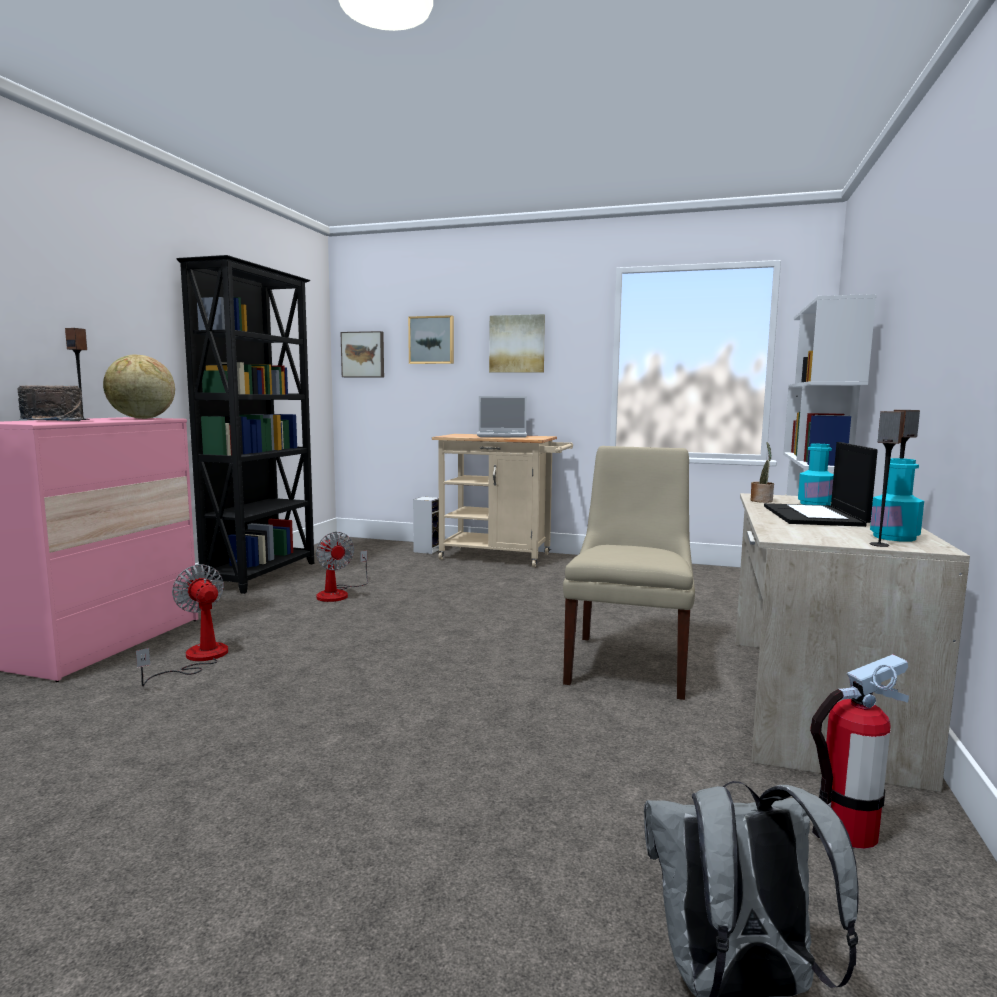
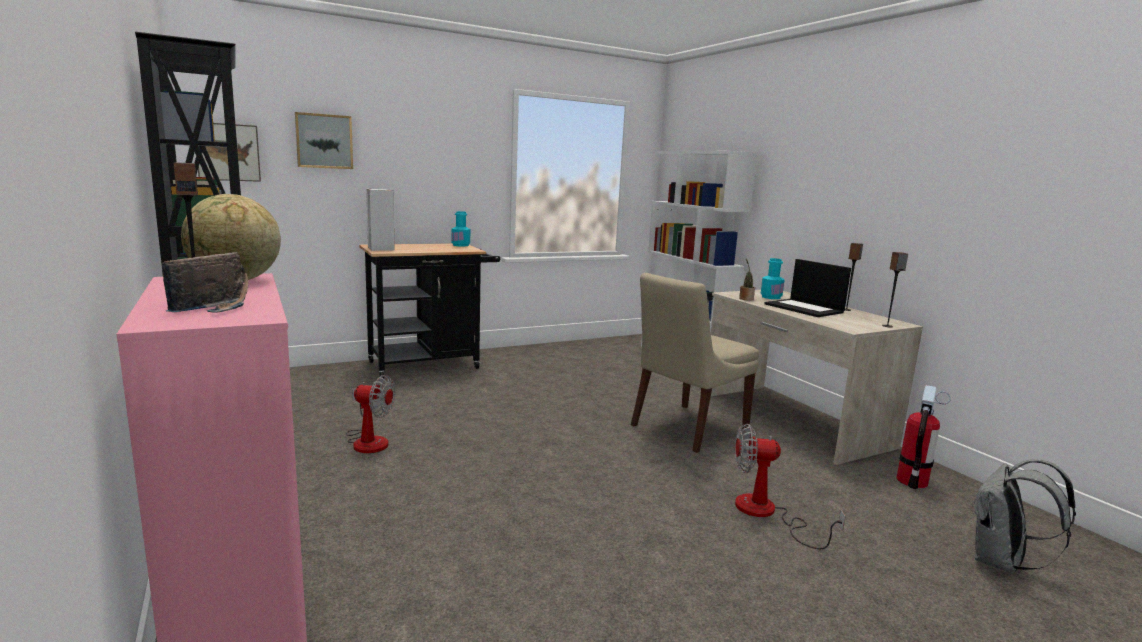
camera: 45 degrees left, 5 degrees up
fan [136,564,228,687] -> fan moved to [735,424,845,549]
speaker [413,497,439,554] -> speaker moved to [366,189,395,251]
beige cart [432,434,573,568] -> black cart [359,243,500,379]
laptop [477,396,527,438] -> none
picture [489,314,545,372] -> none
beige chair [563,446,695,700] -> beige chair turned 105 degrees counterclockwise [631,273,759,453]
turquoise bottle [870,458,924,542] -> turquoise bottle moved to [452,211,470,247]

